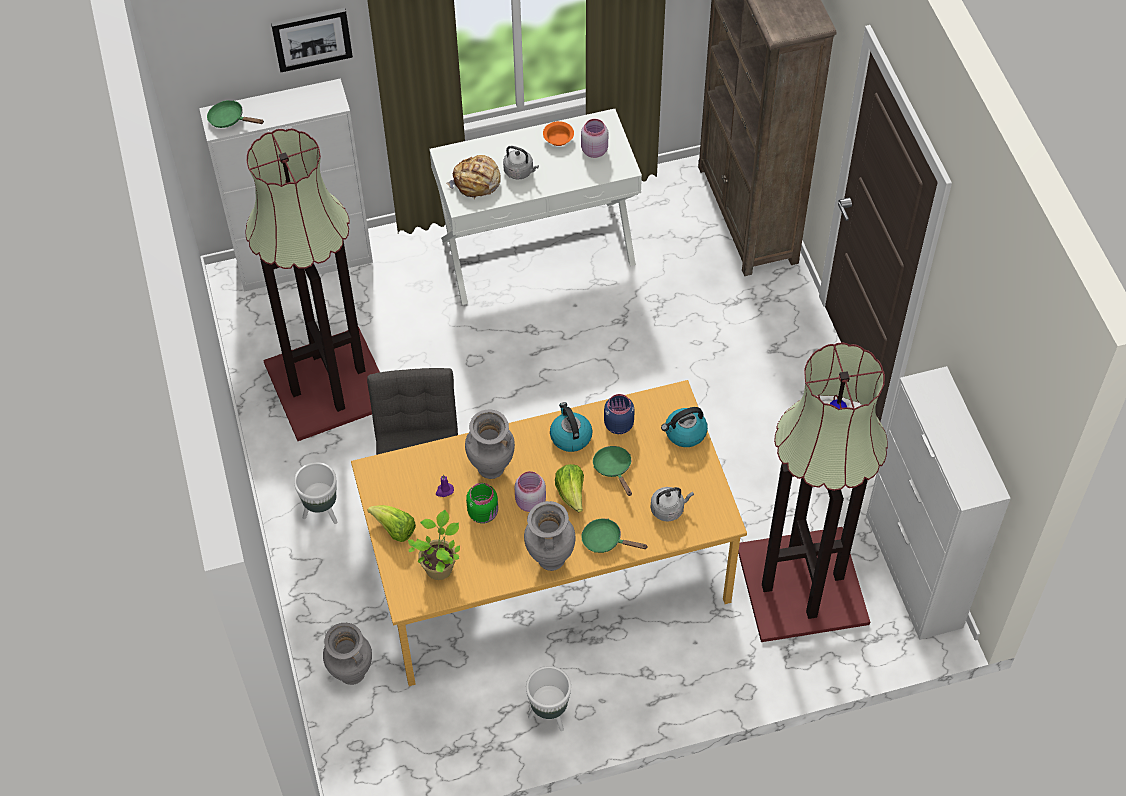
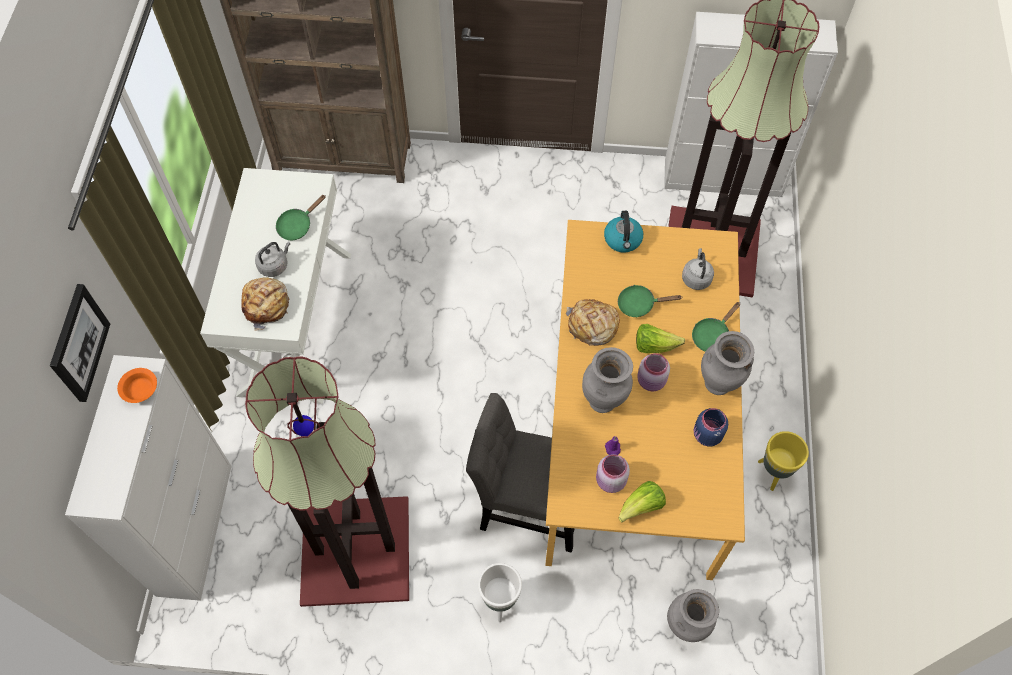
camera: 70 degrees left, 5 degrees up
green frying pan [207,100,264,128] -> green frying pan moved to [276,195,326,240]
potted plant [408,510,460,580] -> none
green jar [466,483,498,523] -> none
white planter [526,666,571,731] -> yellow planter [758,431,809,491]
orange bowl [543,121,574,146] -> orange bowl moved to [117,368,157,403]
kettle [550,402,593,452] -> bread [566,299,620,346]
pink jar [581,119,608,158] -> pink jar moved to [596,454,630,493]
blue jar [604,394,635,434] -> blue jar moved to [694,408,728,446]

